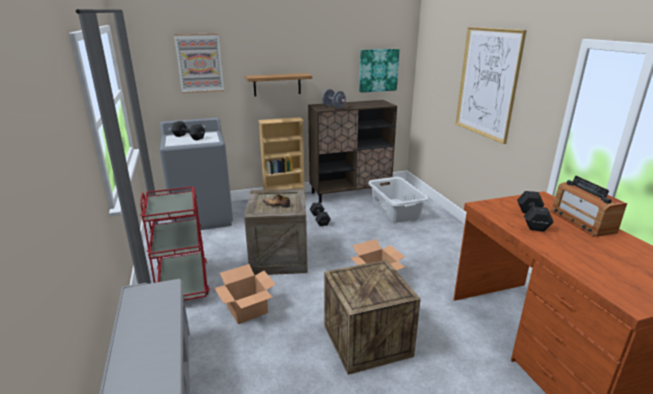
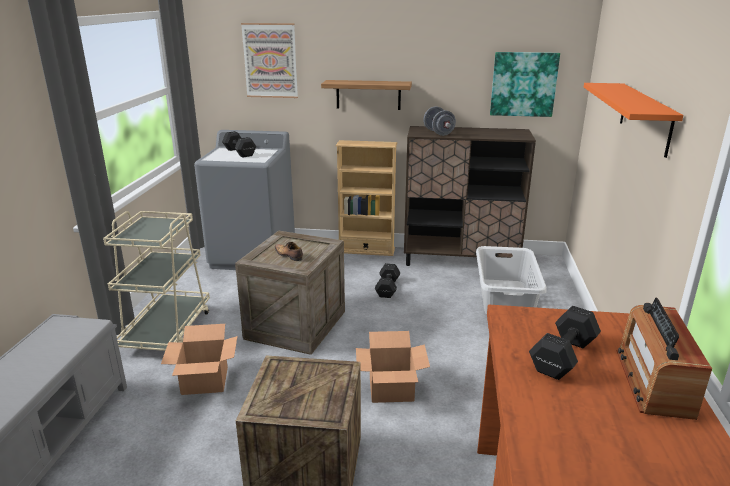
camera: 25 degrees right, 0 degrees up
red cart [140,187,210,301] -> beige cart [103,211,210,351]
picture [456,27,527,144] -> orange shelf [584,83,683,158]

